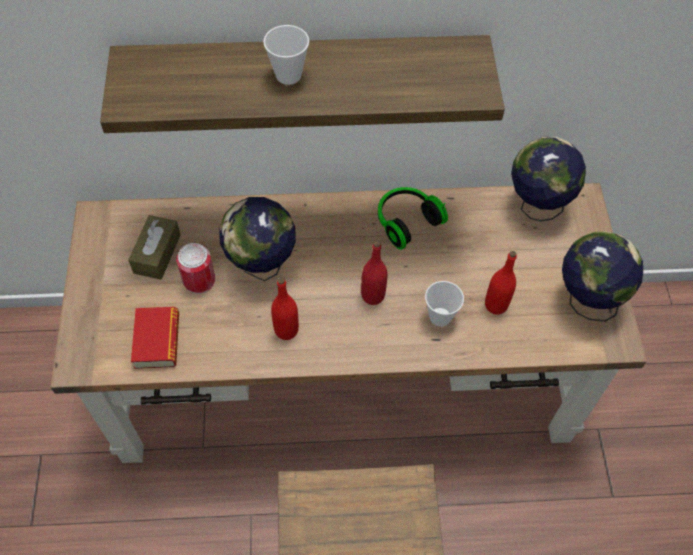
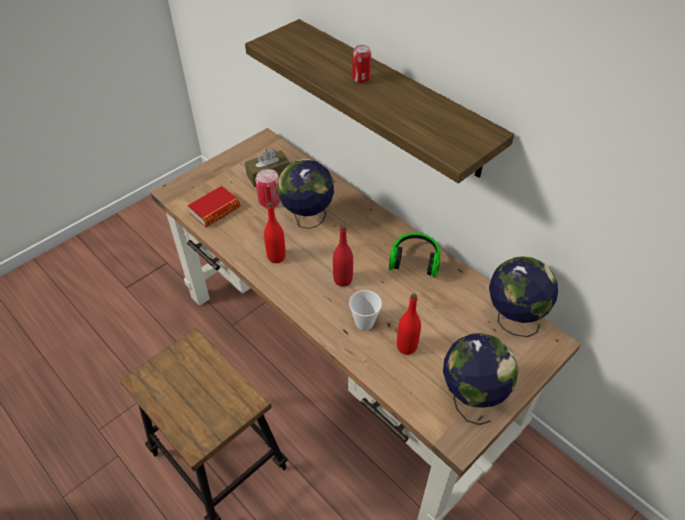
camera: 50 degrees right, 10 degrees down
cup [263,25,309,85] -> can [352,45,371,83]

